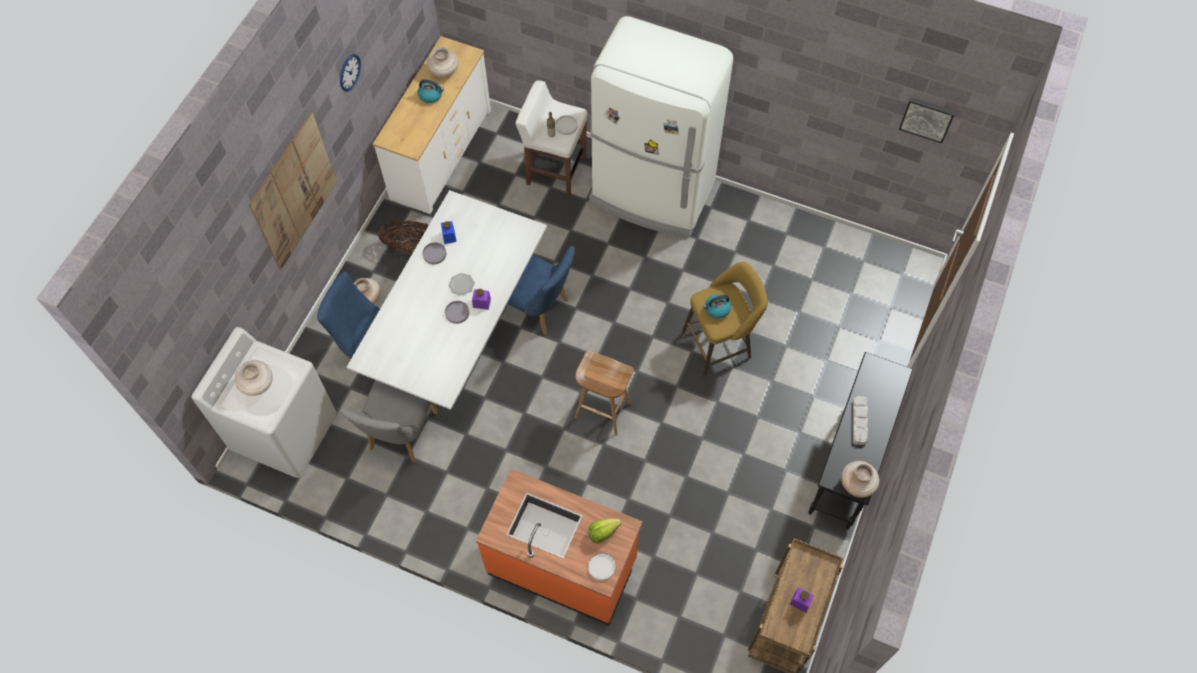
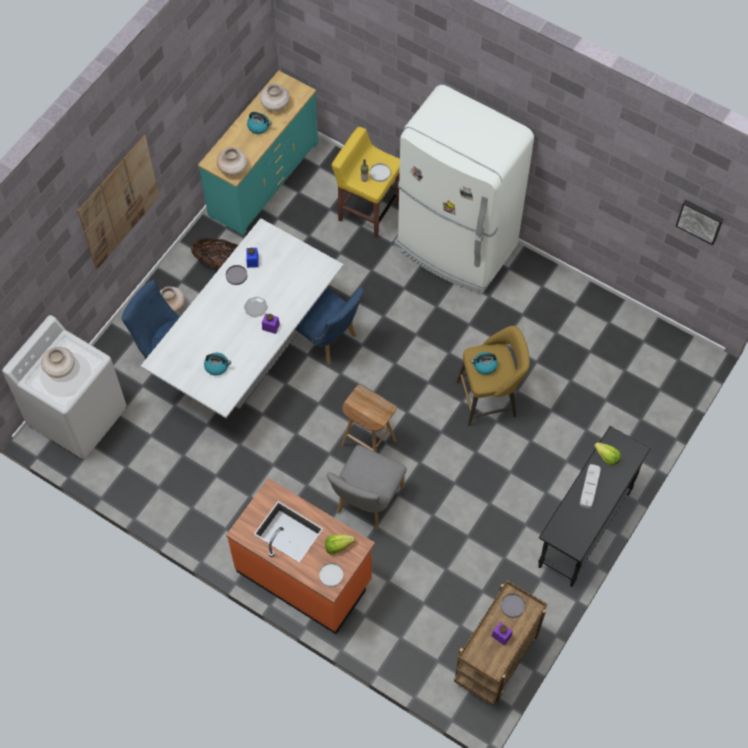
camera: 10 degrees right, 0 degrees up
wall clock [340,54,361,92] -> none
grey chair [340,380,438,462] -> grey chair moved to [326,445,407,530]
white dresser [373,36,491,214] -> turquoise dresser [198,70,318,235]
grey plate [445,301,469,324] -> grey plate moved to [501,594,525,618]
white stool [515,80,588,197] -> yellow stool [332,127,400,238]
beige vase [841,461,880,498] -> beige vase moved to [217,147,247,176]
none -> kettle [204,353,231,376]
none -> lettuce [594,442,621,466]

